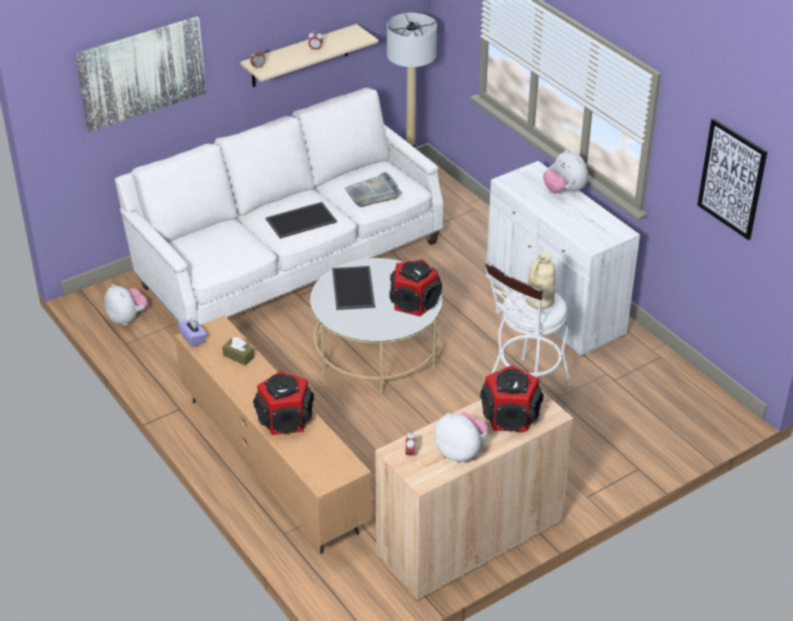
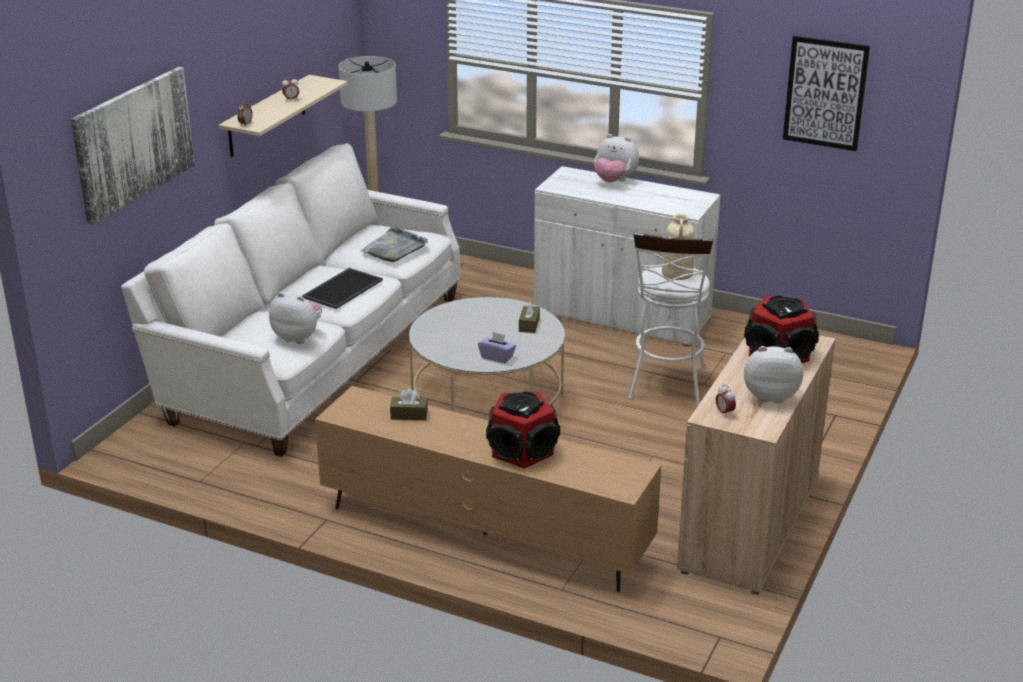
camera: 30 degrees left, 10 degrees down
plush toy [104,284,148,326] -> plush toy moved to [269,293,322,344]
purple tissue box [178,318,207,347] -> purple tissue box moved to [478,332,516,364]
tray [332,266,375,310] -> none
speaker [389,259,442,316] -> brown tissue box [519,301,540,333]

